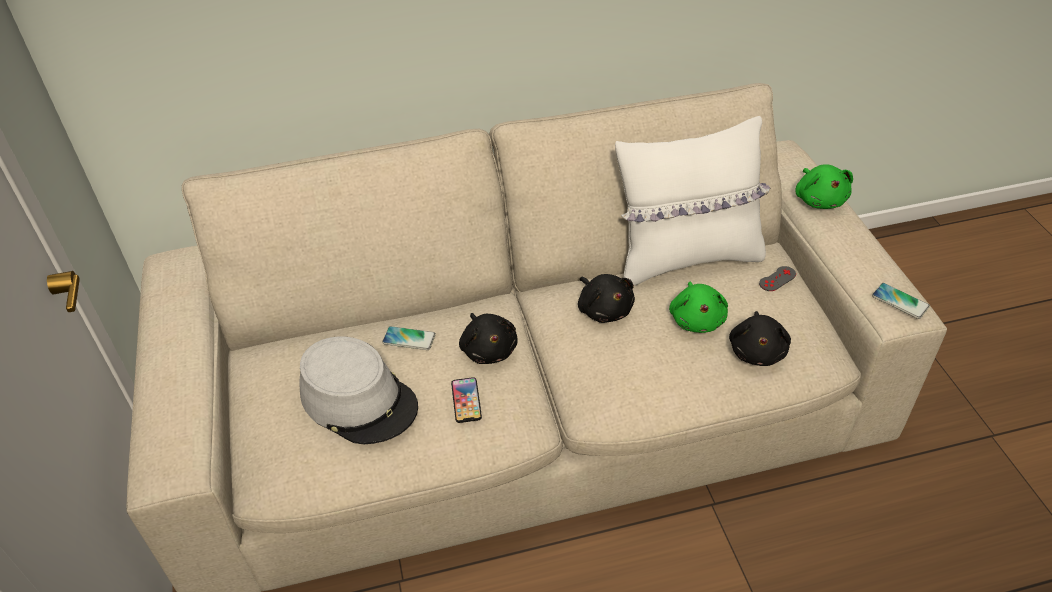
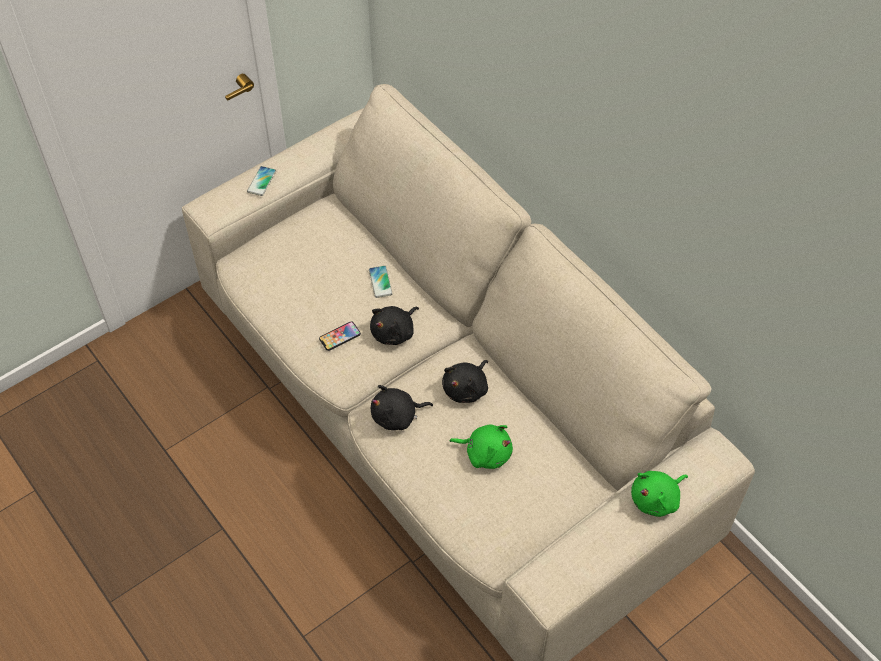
camera: 65 degrees right, 10 degrees up
grey hat [300,336,418,444] -> none
white pillow [615,116,770,286] -> none
green plush toy [669,282,728,333] -> green plush toy turned 135 degrees counterclockwise [450,425,513,469]
black plush toy [729,311,791,366] -> black plush toy moved to [371,385,433,430]
grey game controller [759,266,796,291] -> none
phone [872,283,930,319] -> phone moved to [247,166,276,196]

